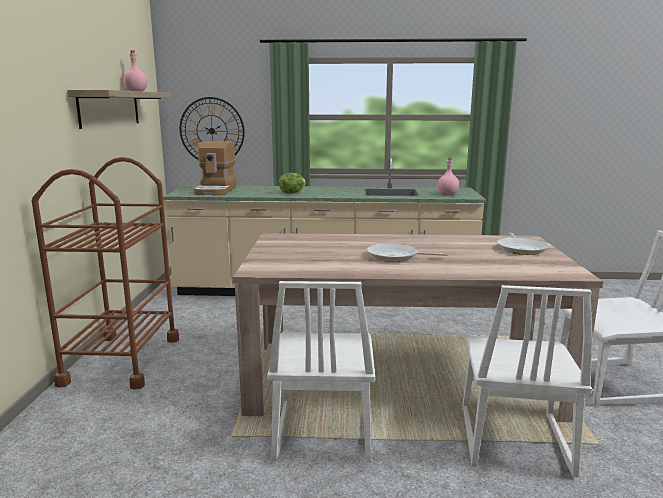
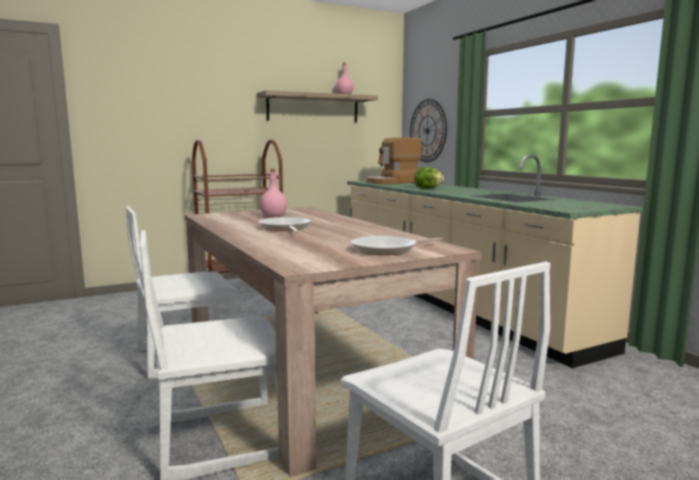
camera: 60 degrees right, 5 degrees down
pink bottle [438,158,459,195] -> pink bottle moved to [260,169,287,217]

